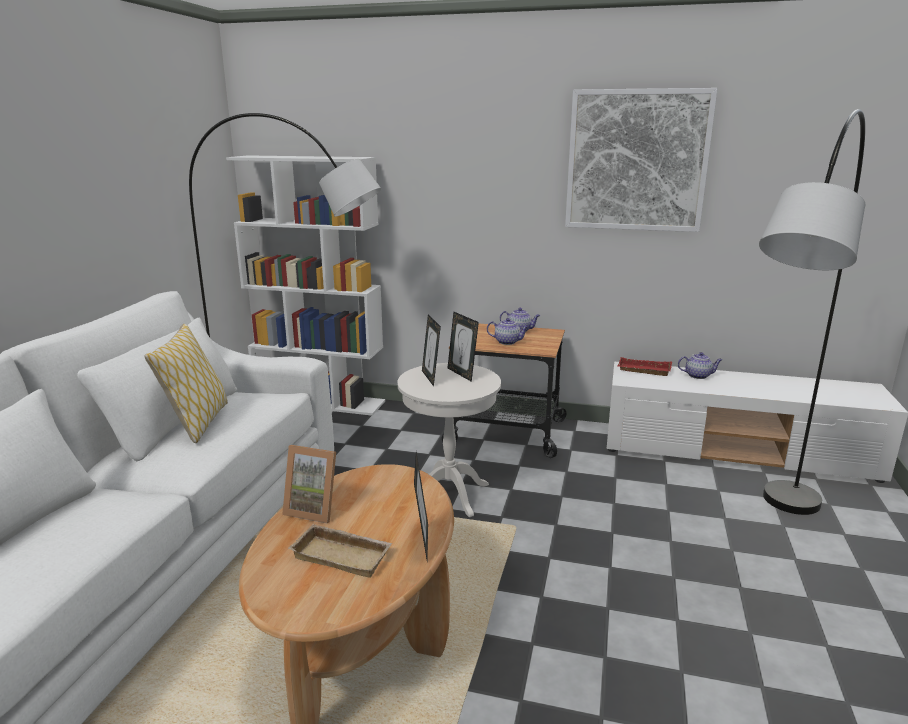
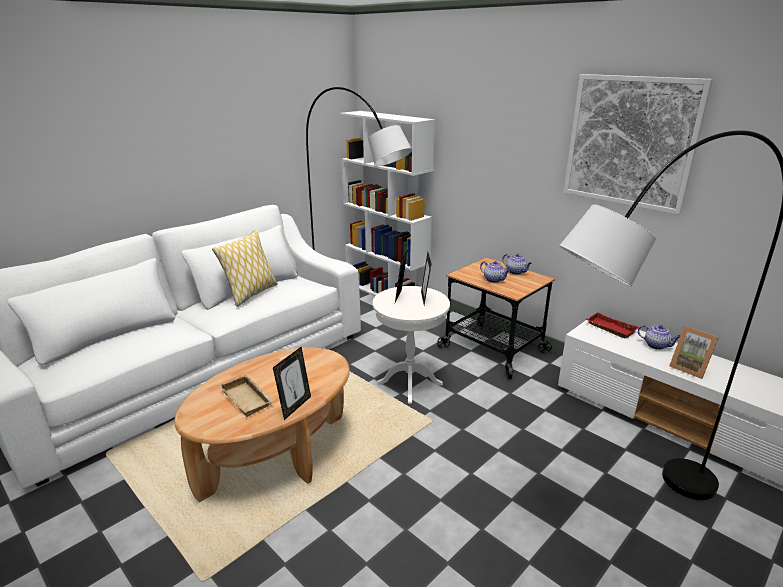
camera: 30 degrees right, 5 degrees up
picture frame [282,445,336,523] -> picture frame moved to [669,326,719,379]

